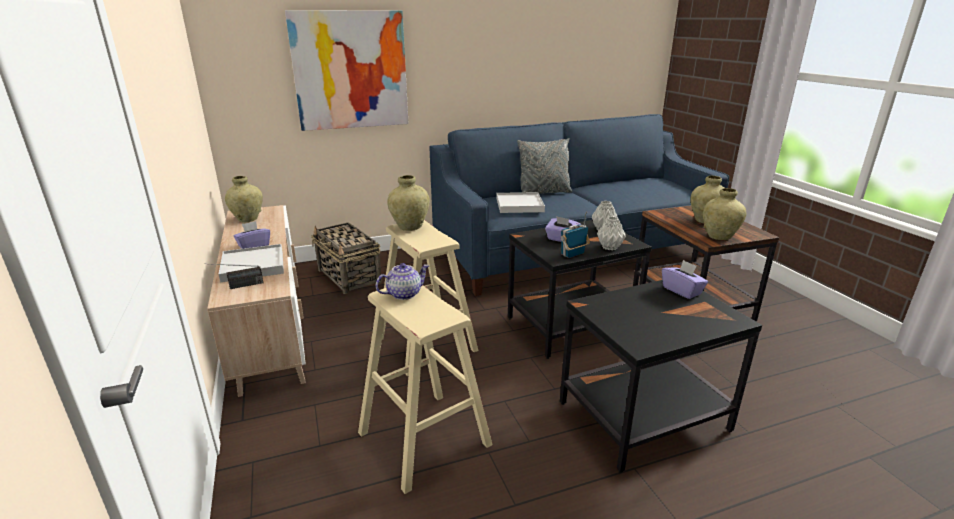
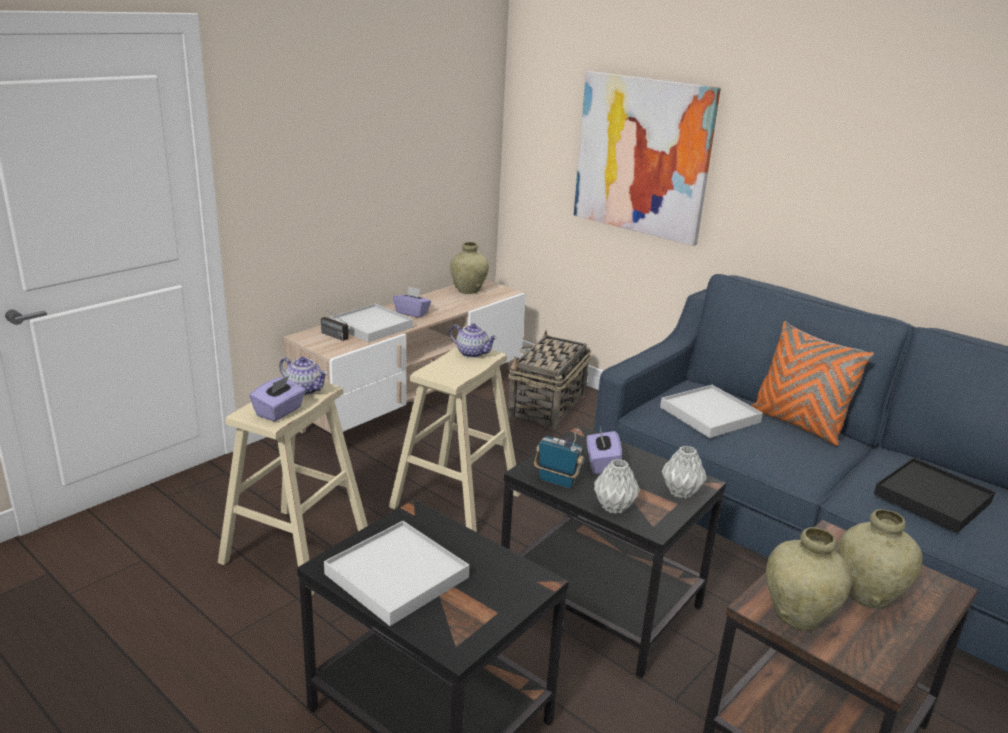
camera: 60 degrees right, 0 degrees up
beige vase [387,175,430,231] -> teapot [449,323,497,358]
grey pillow [517,138,573,194] -> orange pillow [751,321,874,446]
purple tissue box [662,260,708,299] -> purple tissue box moved to [250,376,305,422]
none -> white tray [324,521,469,626]
none -> black tray [874,458,995,533]

